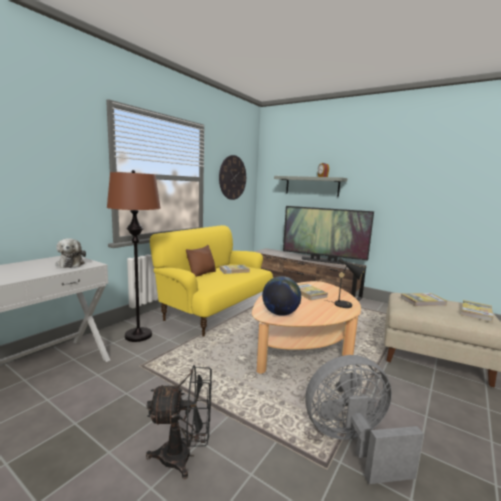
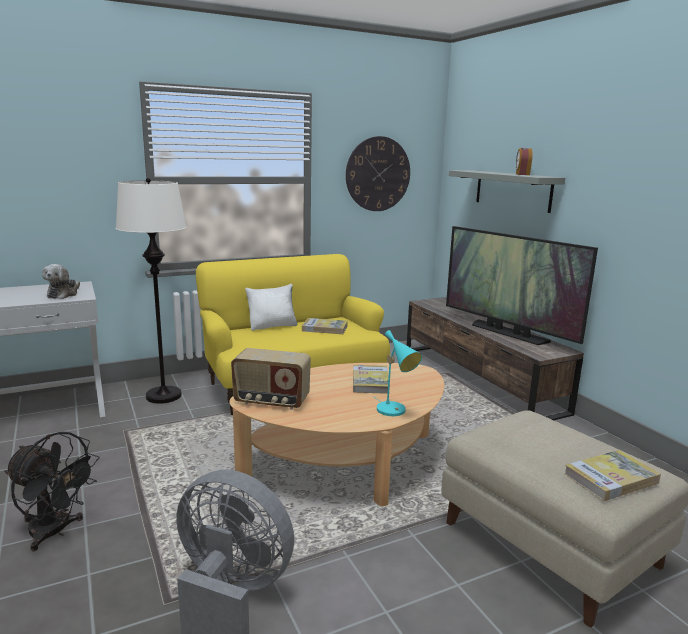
camera: 30 degrees right, 5 degrees up
brown floor lamp [107,170,161,342] -> white floor lamp [116,178,186,404]
brown pillow [186,245,216,277] -> white pillow [245,284,297,331]
globe [262,276,301,316] -> radio [231,348,311,410]
black table lamp [325,258,367,308] -> turquoise table lamp [373,330,422,416]
book [401,293,447,306] -> none

